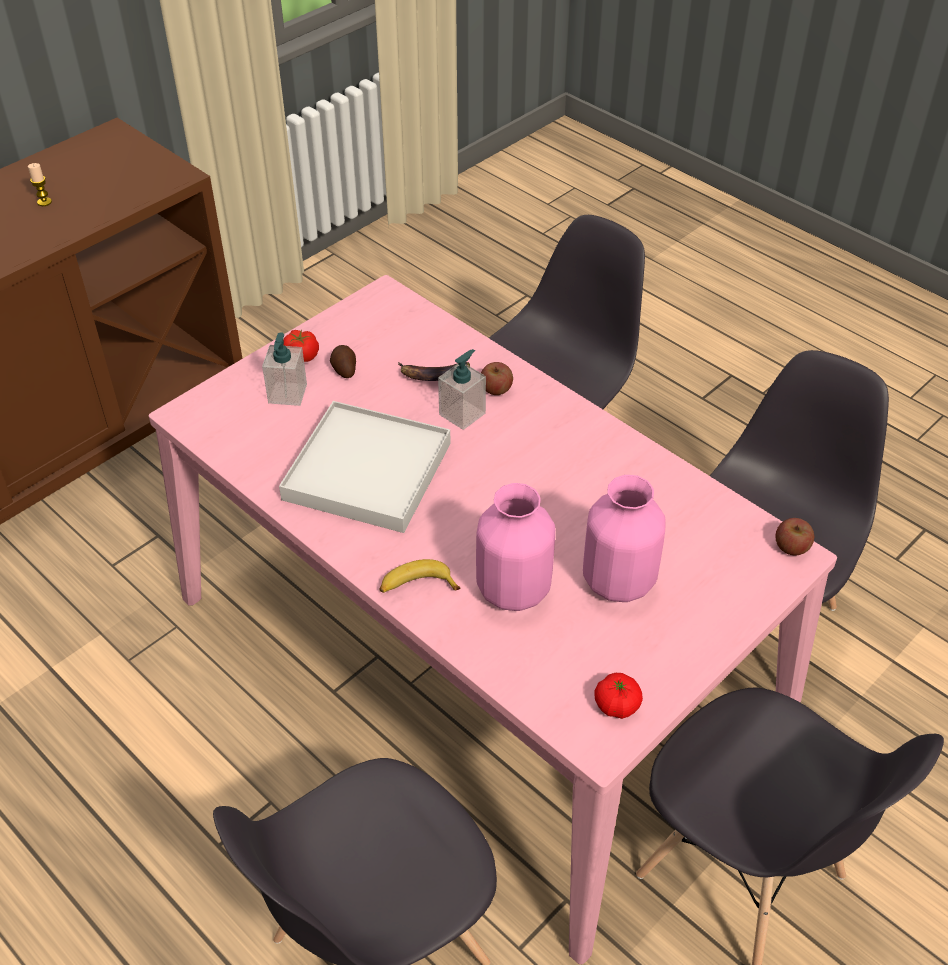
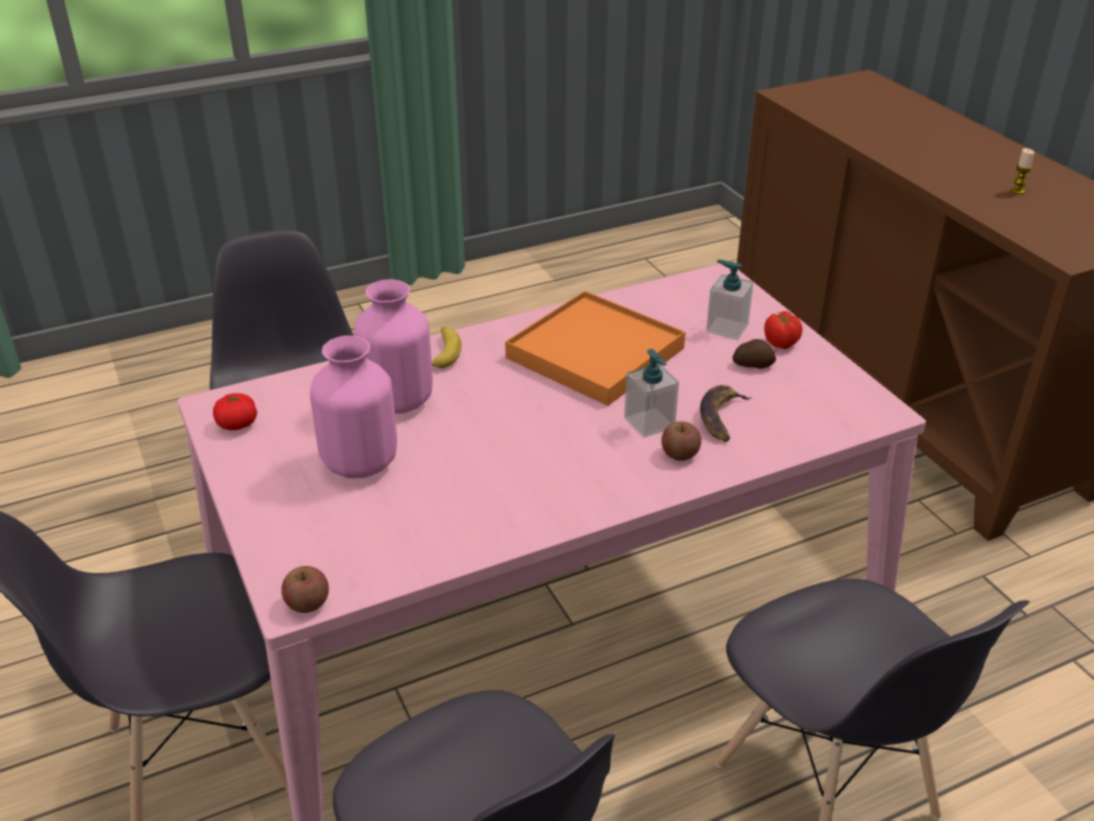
camera: 110 degrees right, 10 degrees down
white tray [279,401,451,533] -> orange tray [505,291,685,406]

